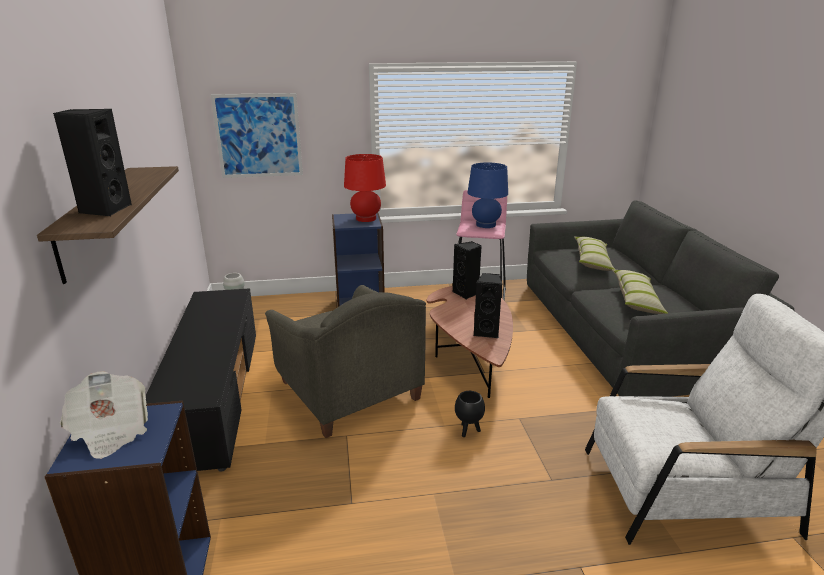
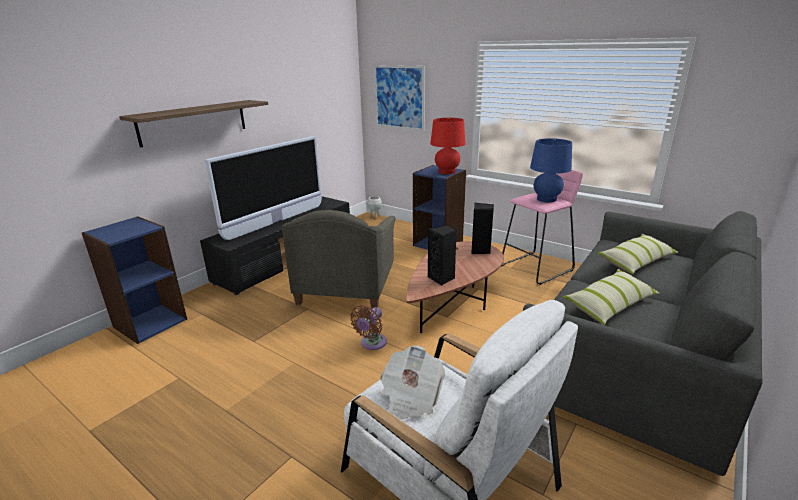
camera: 45 degrees right, 0 degrees up
black speaker [53,109,132,216] -> none
newspaper [60,371,148,459] -> newspaper moved to [380,345,445,420]
black planter [455,391,485,437] -> brown fan [350,305,387,350]
none -> television [205,136,322,240]

